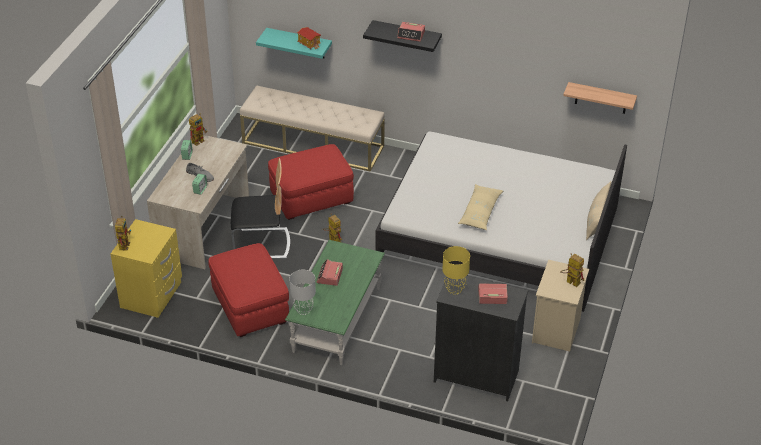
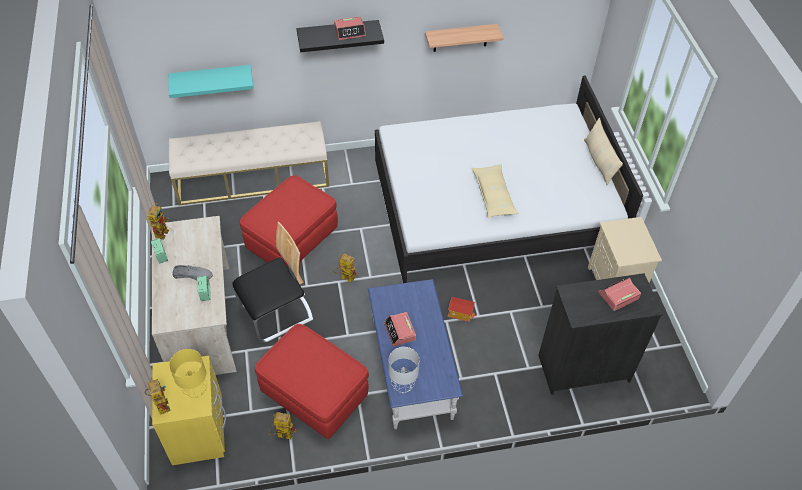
camera: 30 degrees left, 10 degrees up
green coffee table [285,240,385,365] -> blue coffee table [368,279,463,429]
toy house [297,27,321,50] -> toy house moved to [448,297,475,322]
yellow table lamp [442,246,470,294] -> yellow table lamp moved to [169,349,208,398]
toy robot [560,253,584,287] -> toy robot moved to [268,412,297,439]
shelf [563,82,637,114] -> shelf moved to [425,24,503,52]

